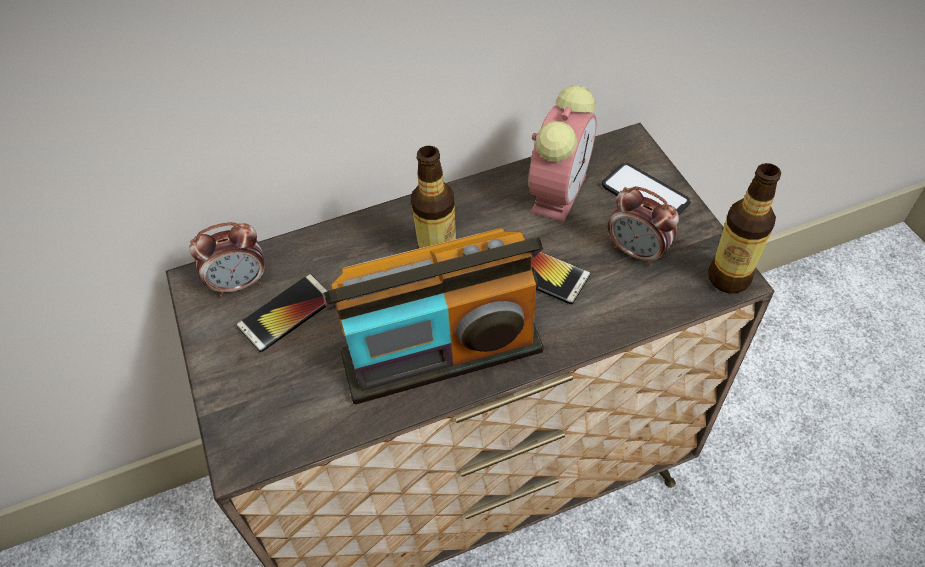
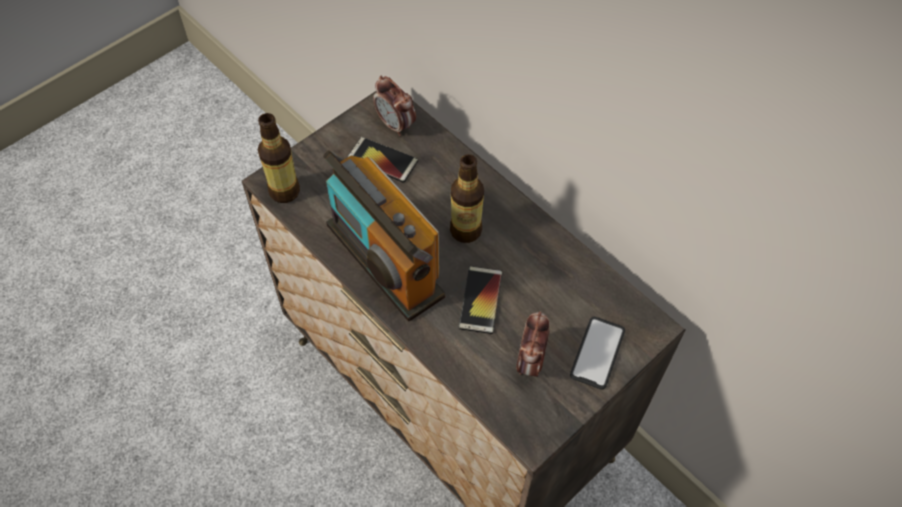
camera: 65 degrees right, 5 degrees up
alarm clock [529,85,596,222] -> none
bottle [708,163,781,293] -> bottle moved to [258,113,300,203]

